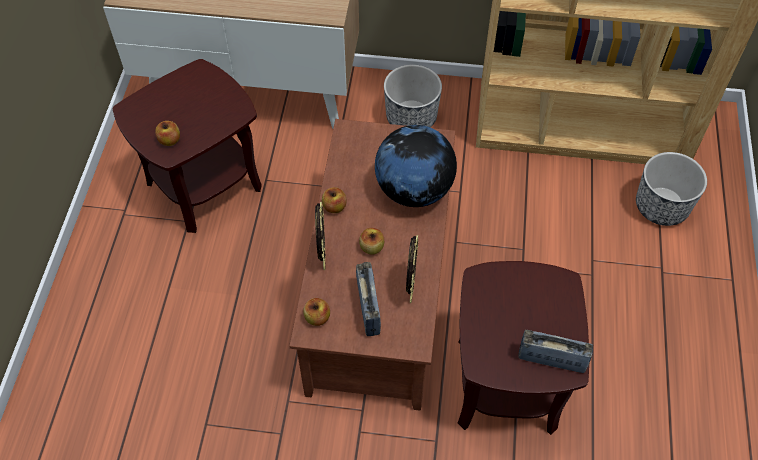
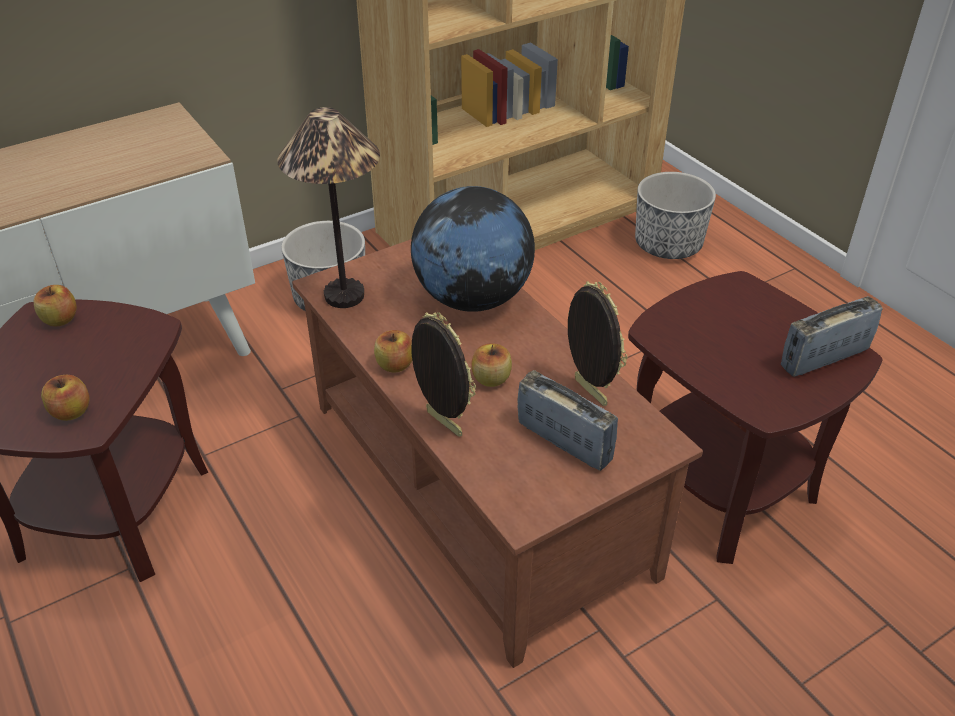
camera: 40 degrees left, 15 degrees down
apple [304,298,330,326] -> apple moved to [33,285,77,326]
none -> table lamp [278,107,380,308]

